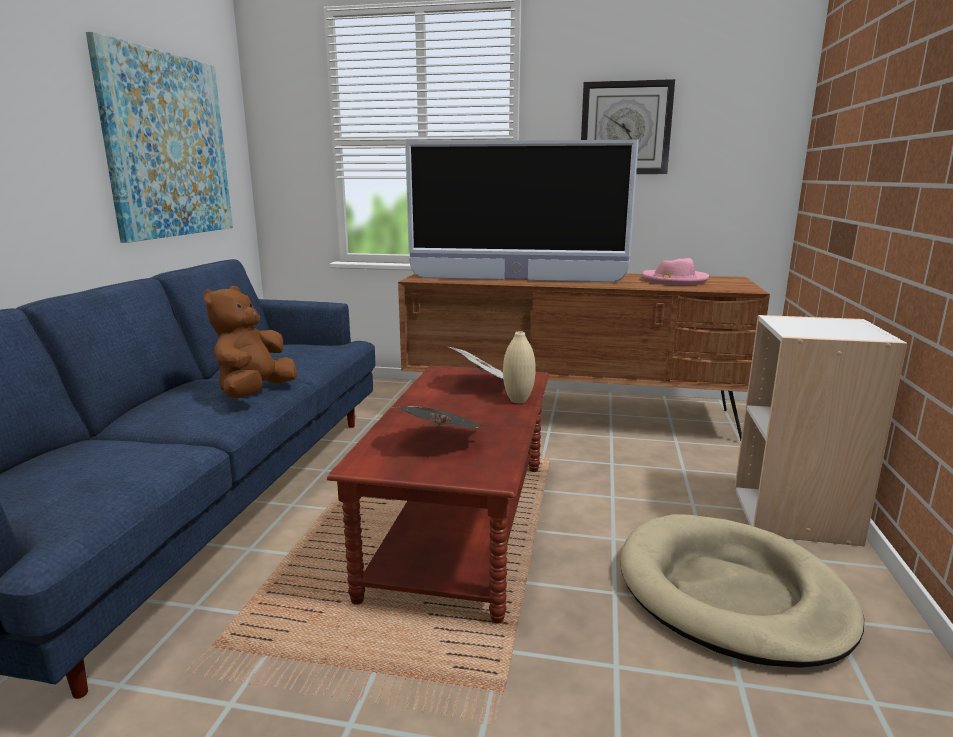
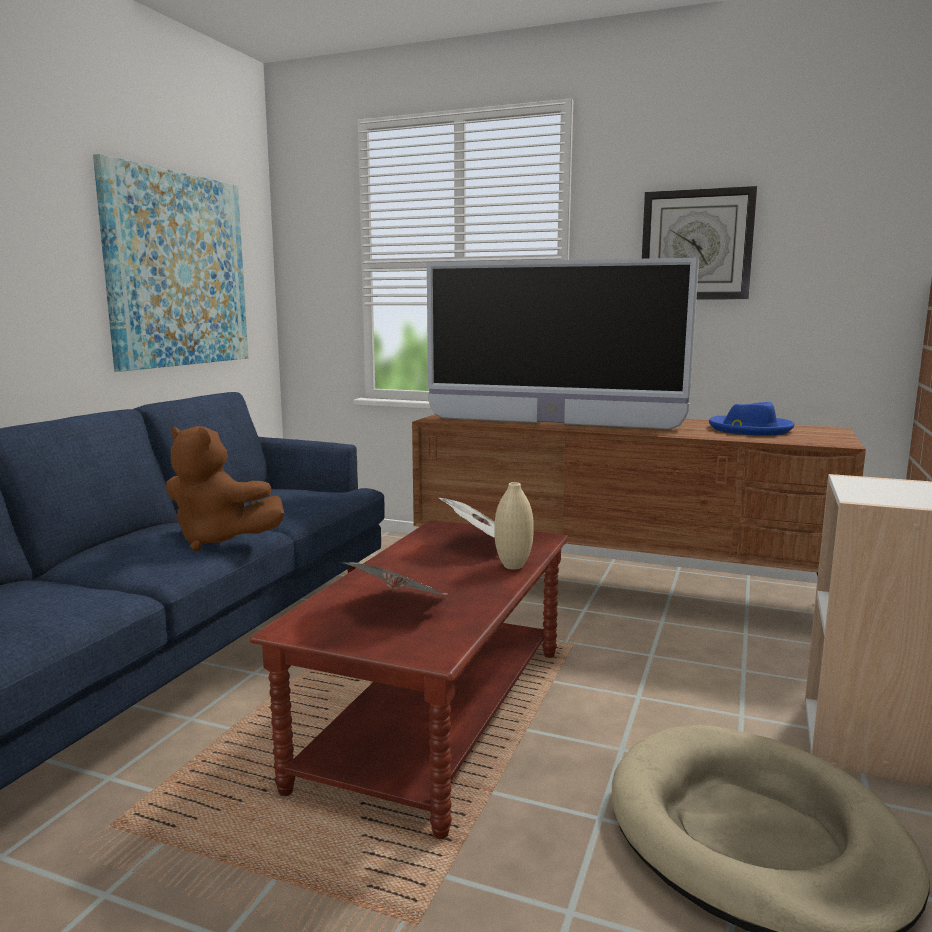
camera: 10 degrees right, 5 degrees down
brown plush toy [203,286,297,398] -> brown plush toy turned 90 degrees counterclockwise [166,426,284,551]
pink hat [642,258,709,285] -> blue hat [709,402,794,436]

